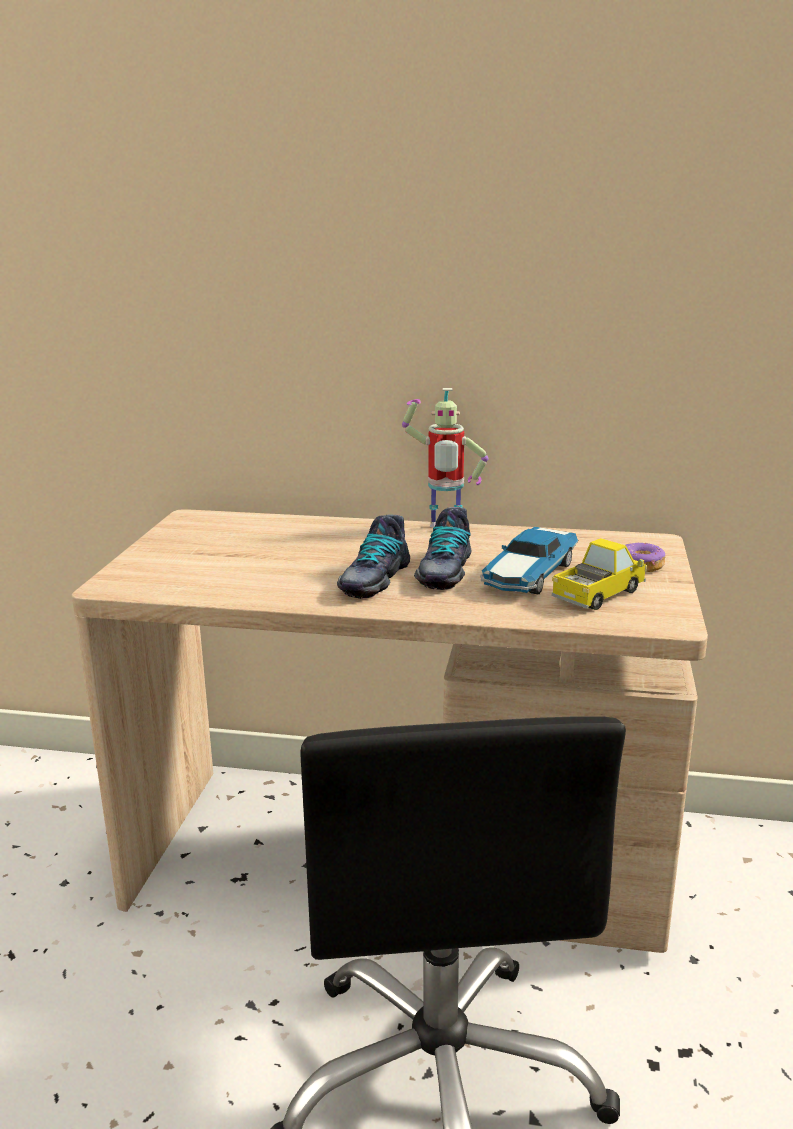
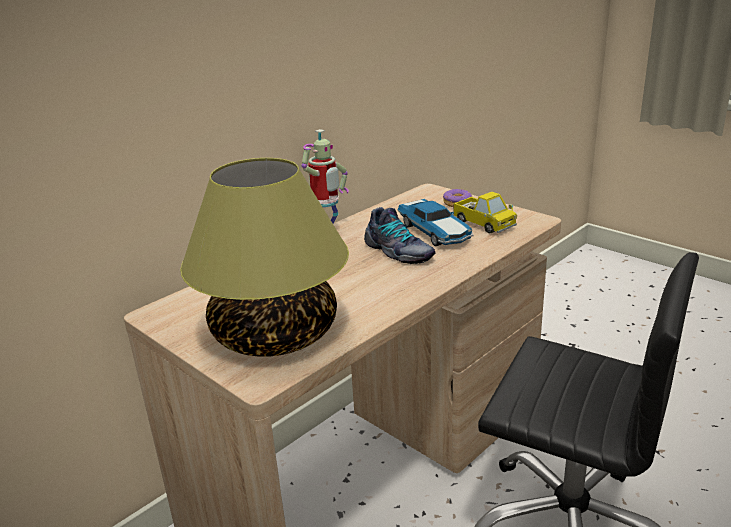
camera: 55 degrees left, 5 degrees up
shoe [337,514,410,599] -> none
toy truck [551,538,647,610] -> toy truck turned 150 degrees clockwise [453,192,517,233]
none -> table lamp [180,158,349,357]

